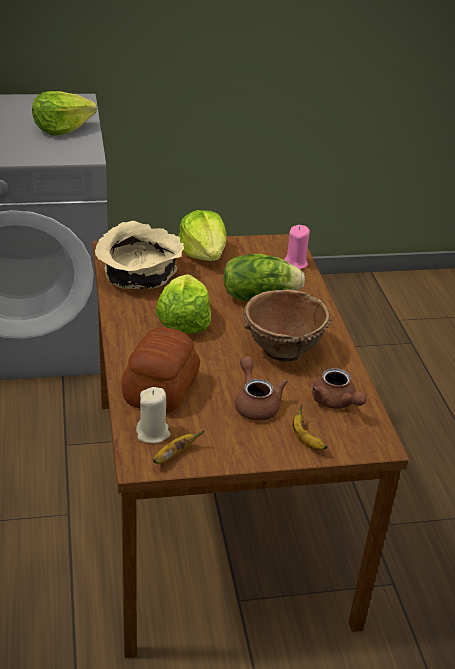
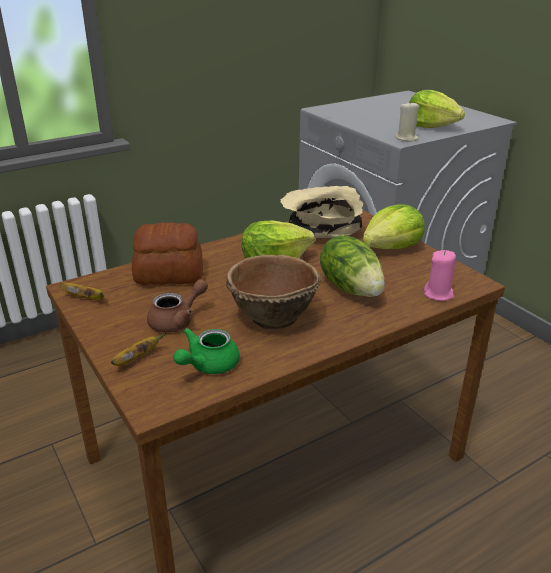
camera: 70 degrees right, 5 degrees down
beige candle [136,387,170,444] -> beige candle moved to [395,101,419,142]
brown teapot [312,368,366,409] -> green teapot [173,328,240,374]

